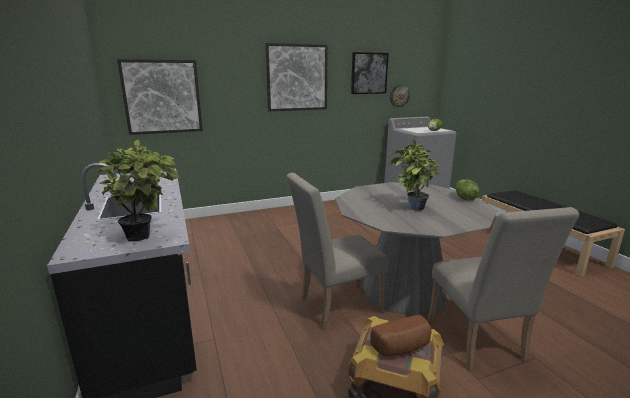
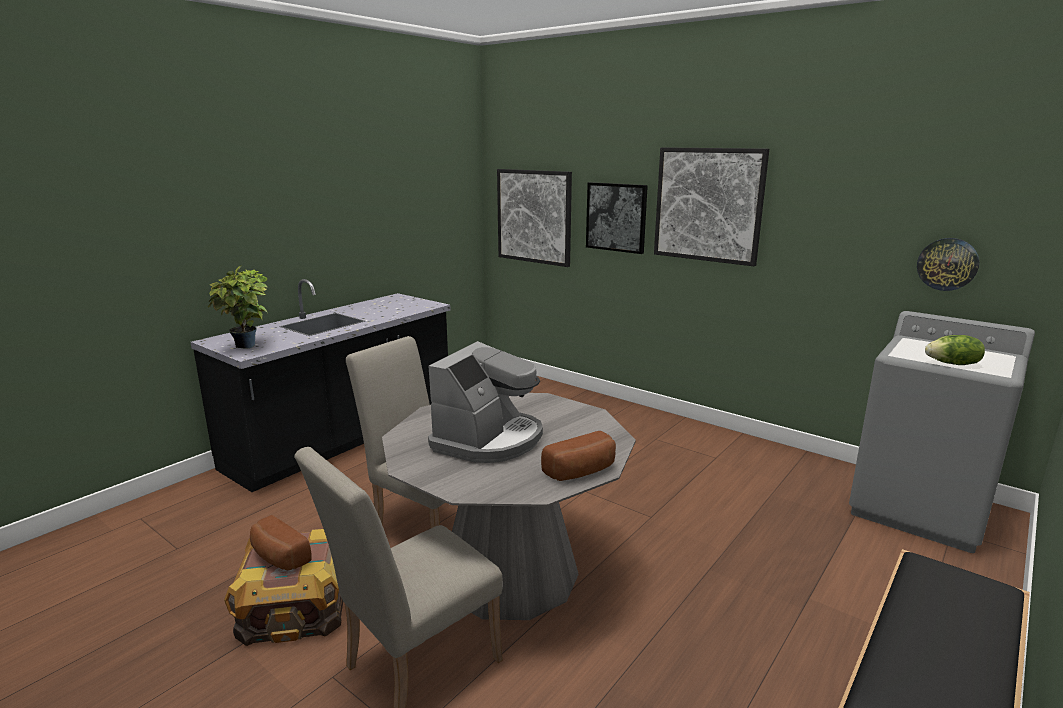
camera: 60 degrees right, 0 degrees up
picture [351,52,389,94] -> picture moved to [586,182,648,254]
potted plant [389,140,440,211] -> coffee machine [428,341,543,463]
lettuce [456,179,479,201] -> bread [541,431,616,481]

